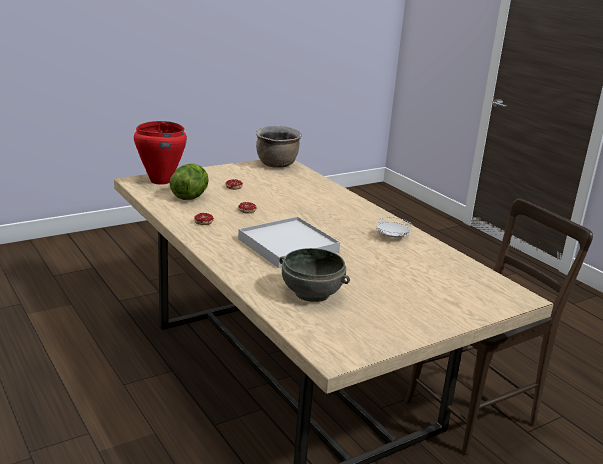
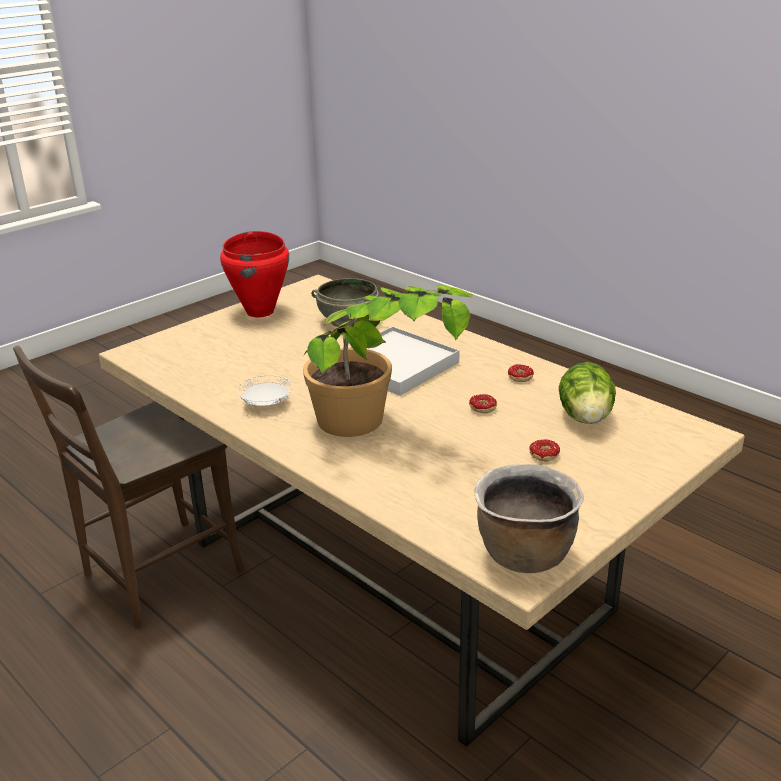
camera: 170 degrees right, 5 degrees up
red cooking pot [134,121,187,185] -> red cooking pot moved to [220,231,289,317]
none -> potted plant [303,285,473,437]

